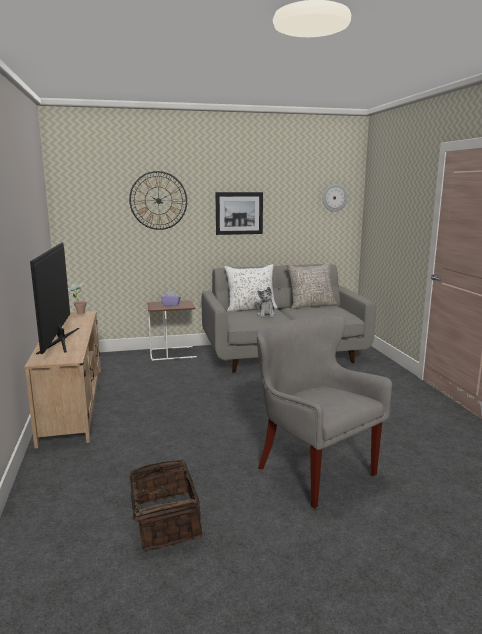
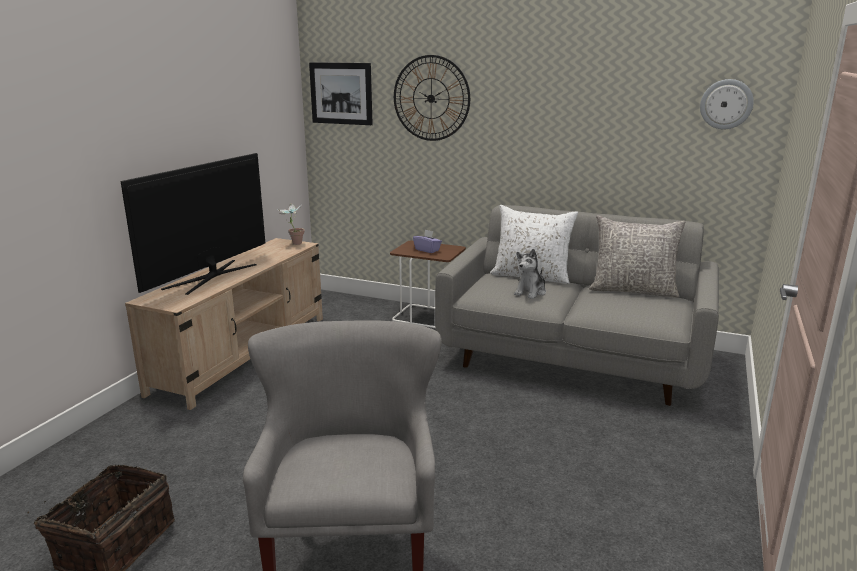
camera: 35 degrees right, 5 degrees up
picture [215,192,263,235] -> picture moved to [309,62,373,125]

